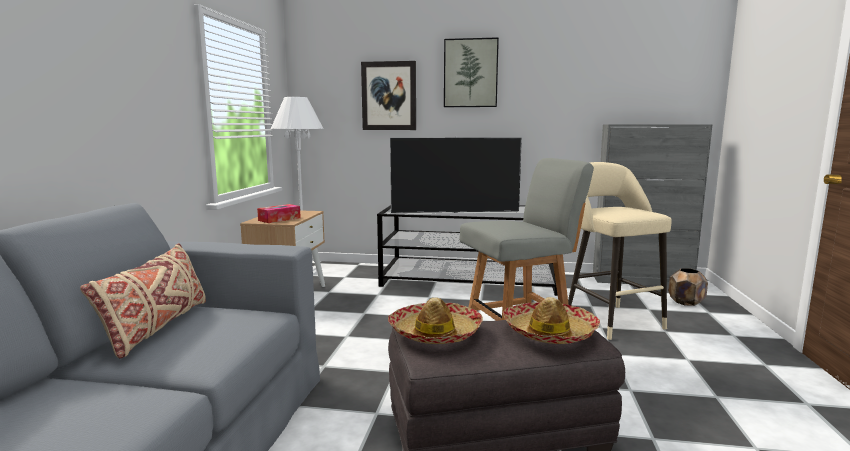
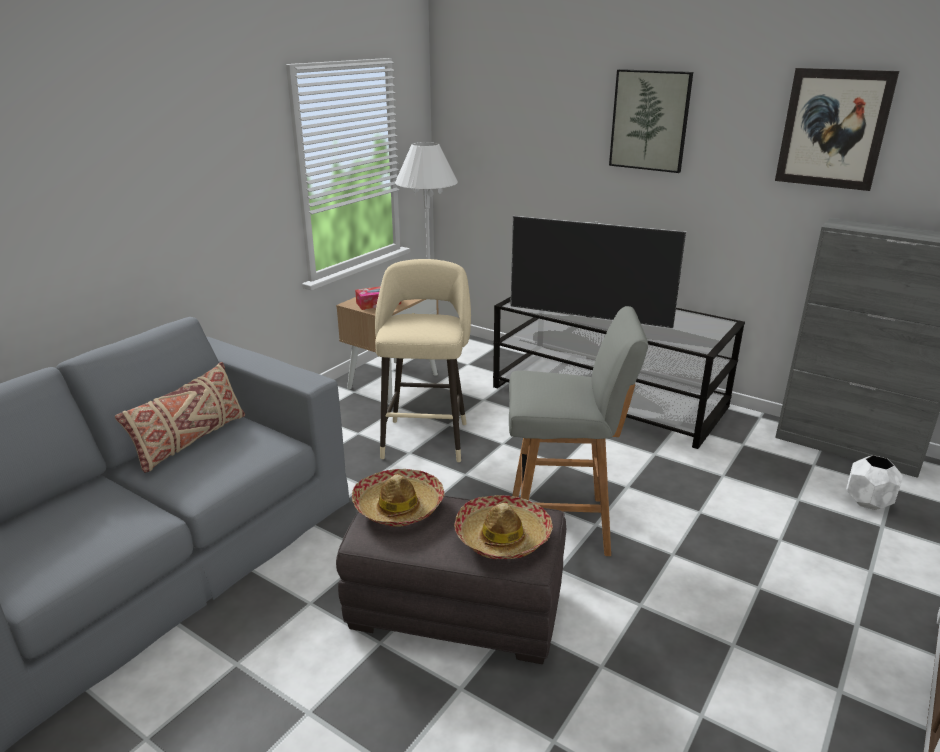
camera: 25 degrees right, 15 degrees up
picture [361,61,416,130] -> picture moved to [775,68,899,191]
beige stool [568,162,672,340] -> beige stool moved to [375,259,471,462]
brown planter [668,268,708,306] -> white planter [846,455,903,510]

